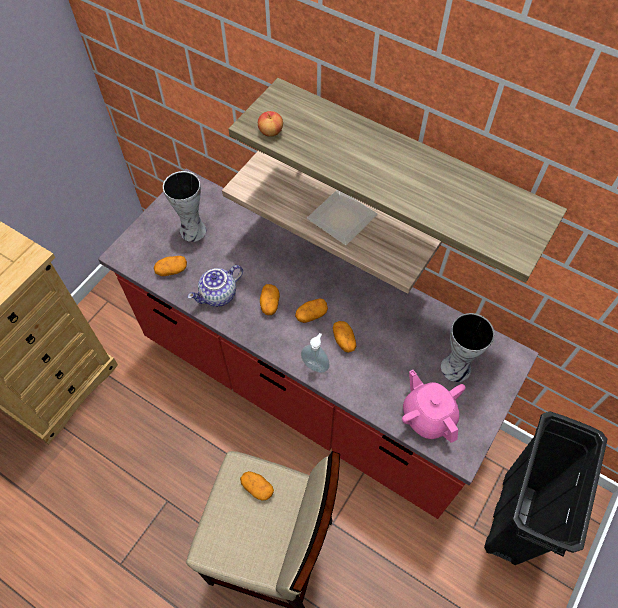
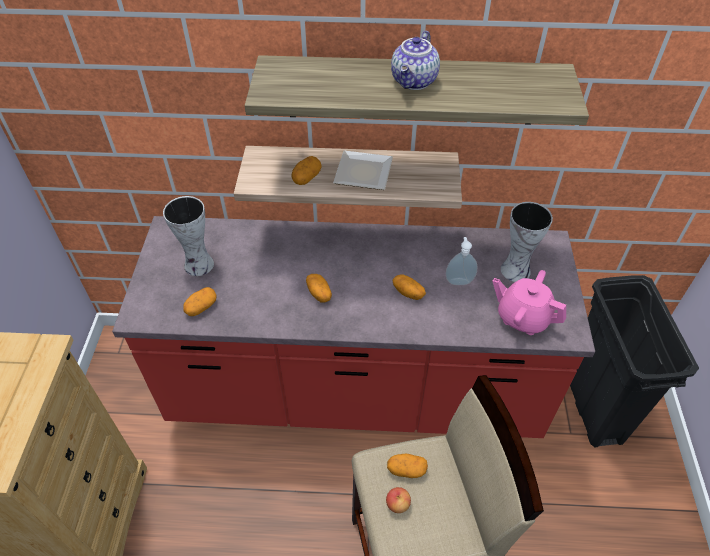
camera: 30 degrees left, 10 degrees down
teapot [188,265,243,307] -> teapot moved to [391,31,440,90]
apple [258,111,283,137] -> apple moved to [386,487,411,513]
potato [295,298,328,323] -> potato moved to [292,156,322,185]
soap dispenser [301,333,329,373] -> soap dispenser moved to [446,237,477,285]

